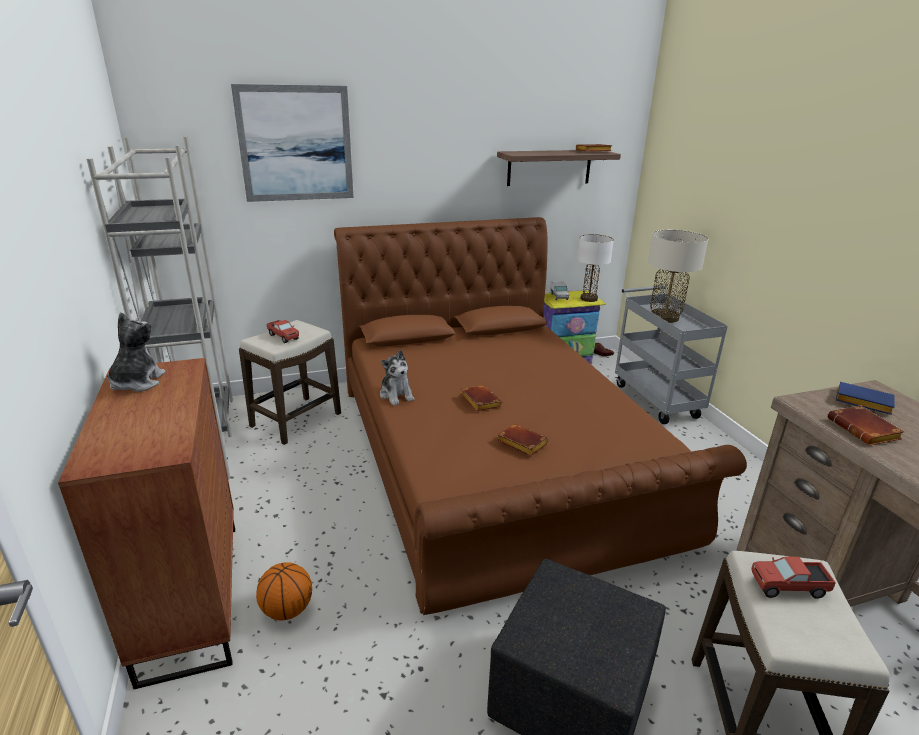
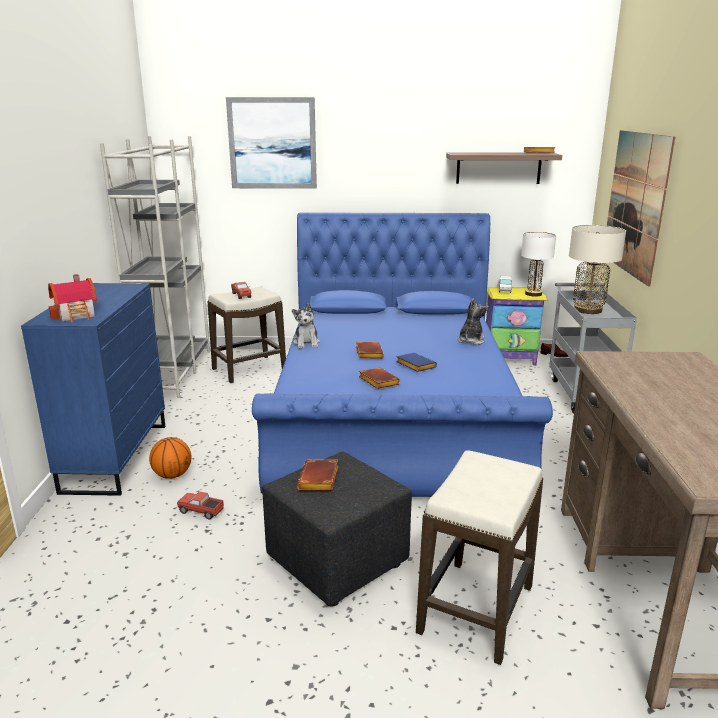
camera: 20 degrees right, 5 degrees down
brown dresser [58,358,235,689] -> blue dresser [21,283,165,496]
plush toy [107,312,166,392] -> plush toy moved to [458,298,488,345]
brown bed [334,217,747,615] -> blue bed [252,212,553,497]
toy truck [751,557,836,599] -> toy truck moved to [177,492,224,520]
brown book [828,405,904,445] -> brown book moved to [297,460,338,491]
blue book [836,382,895,415] -> blue book moved to [396,353,437,372]
none -> toy house [48,274,97,323]
none -> picture [607,130,675,287]

